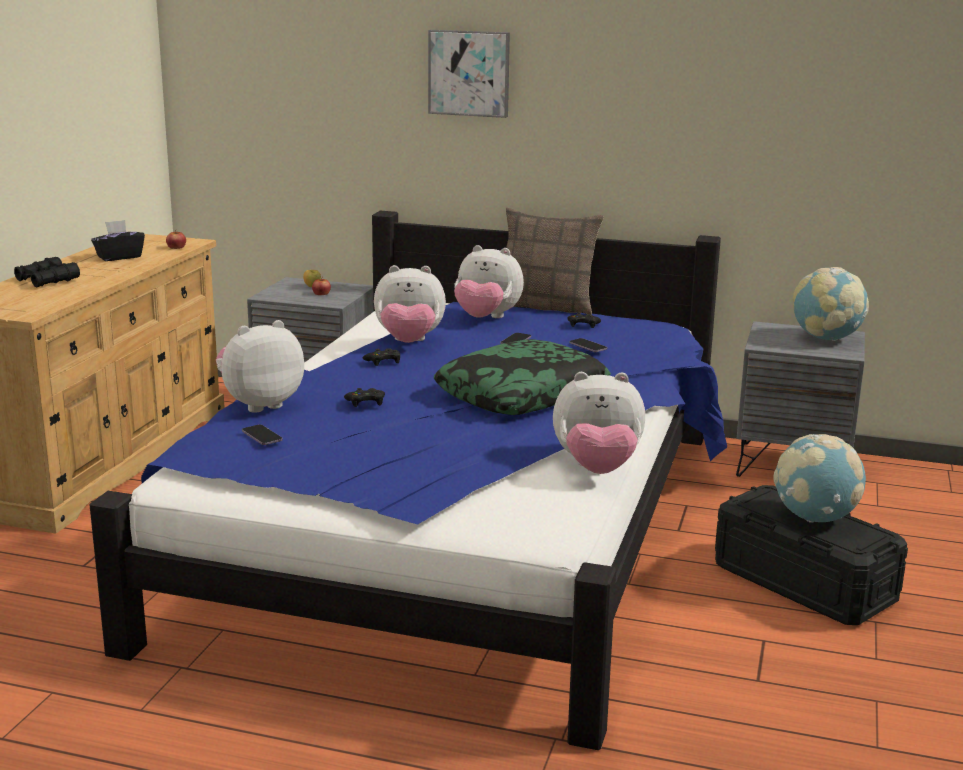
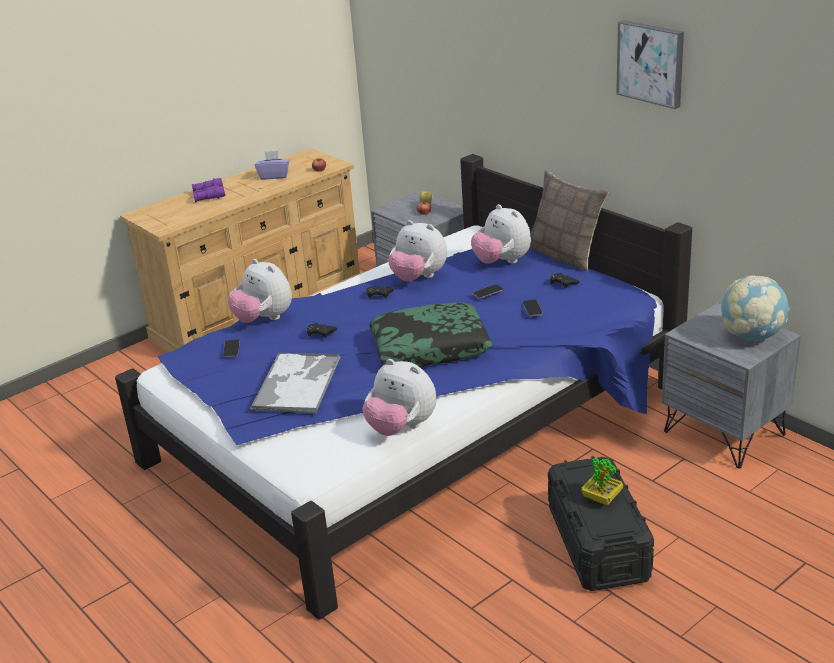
camera: 35 degrees right, 10 degrees up
black binoculars [14,257,80,287] -> purple binoculars [192,178,225,202]
black tissue box [91,220,145,261] -> purple tissue box [255,151,290,180]
plush toy [216,320,304,413] -> plush toy turned 135 degrees counterclockwise [227,259,292,323]
picture [428,30,510,118] -> picture moved to [616,20,684,109]
globe [774,434,866,523] -> potted plant [581,458,623,505]
none -> tray [250,353,340,413]

